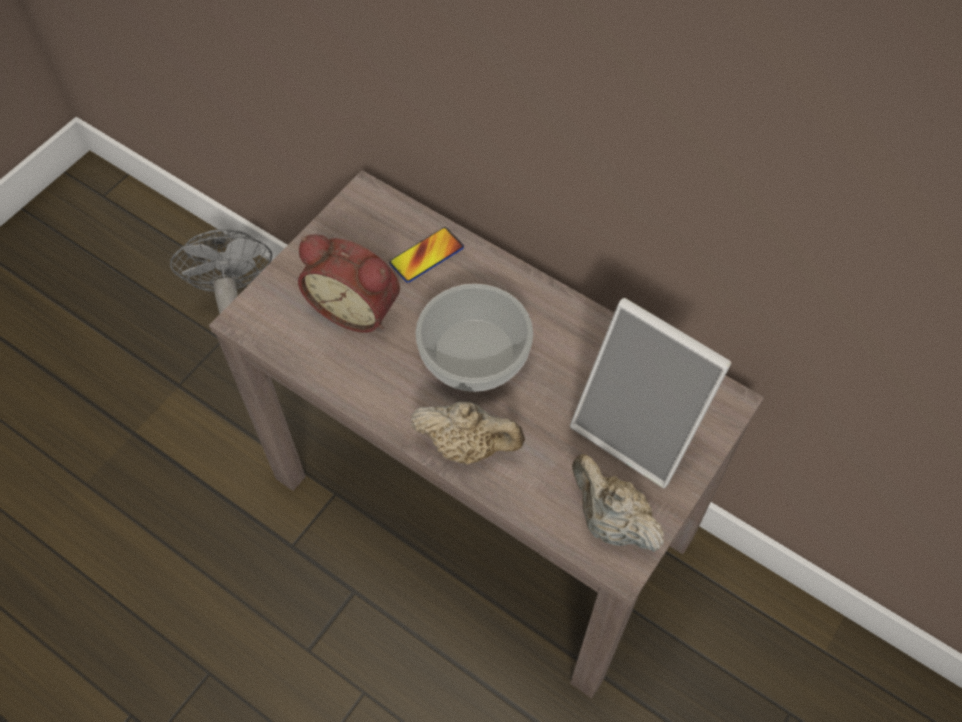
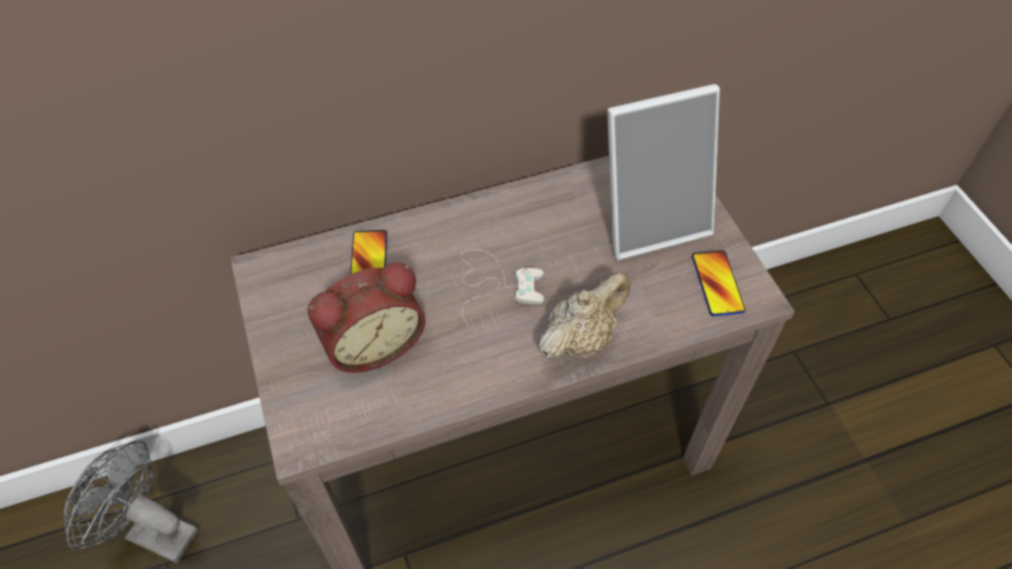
camera: 55 degrees left, 5 degrees down
bowl [415,284,533,392] -> white game controller [461,249,544,325]
beige teapot [572,454,664,552] -> phone [692,250,745,316]

